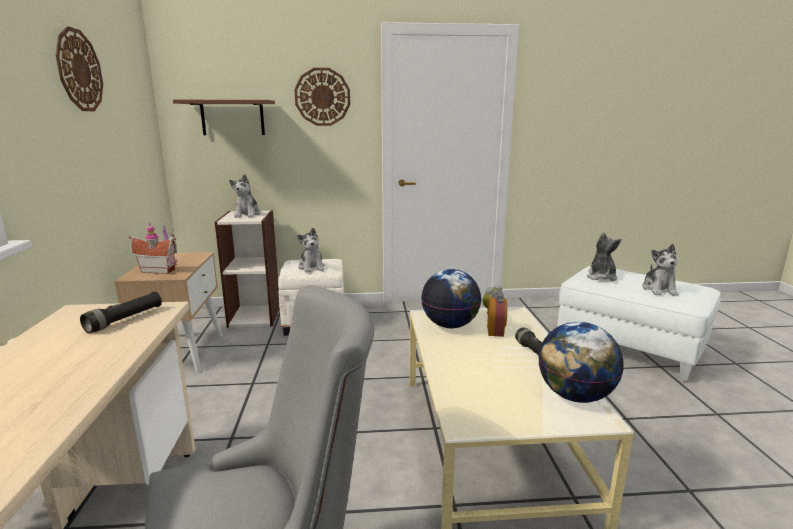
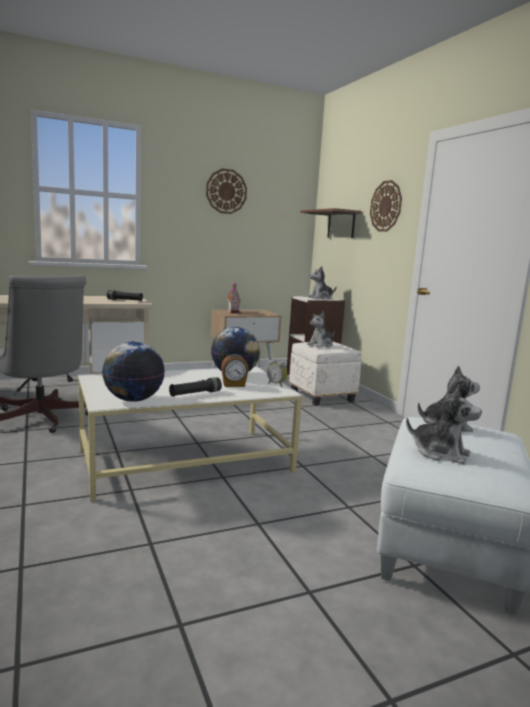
camera: 70 degrees right, 5 degrees down
plush toy [642,244,679,296] -> plush toy turned 135 degrees counterclockwise [406,384,482,465]

